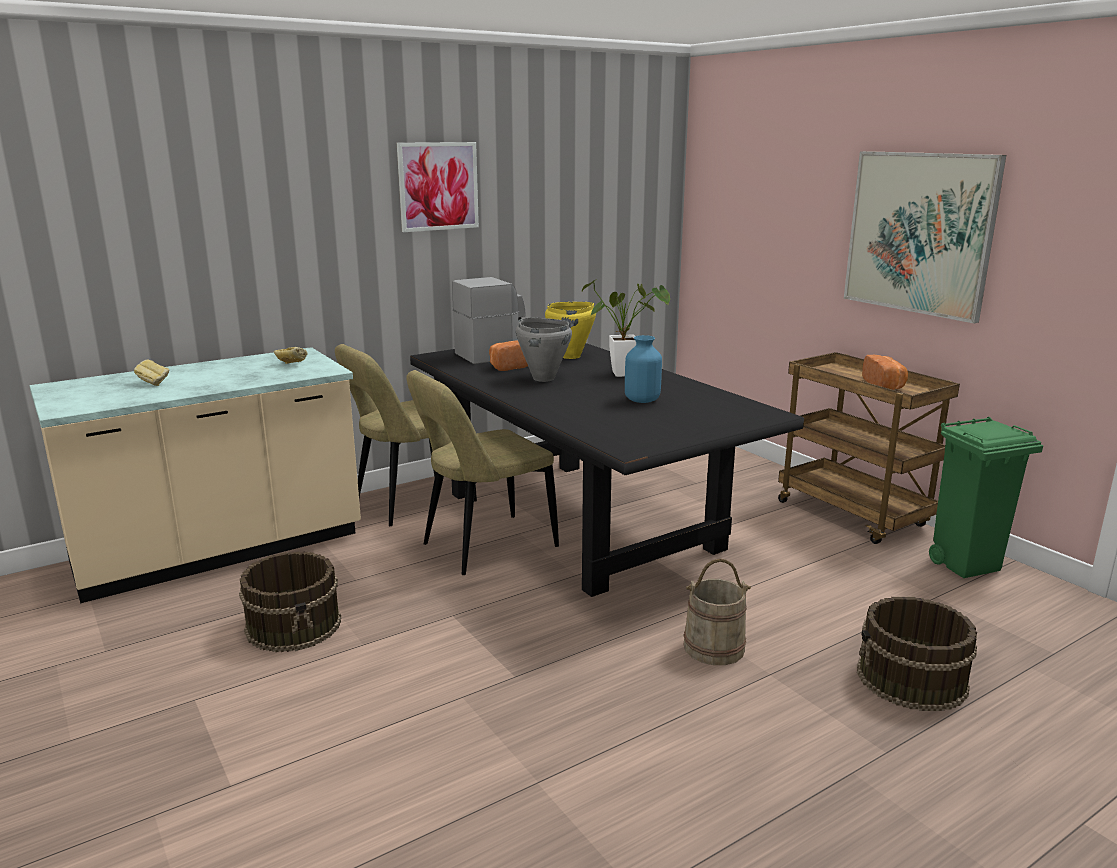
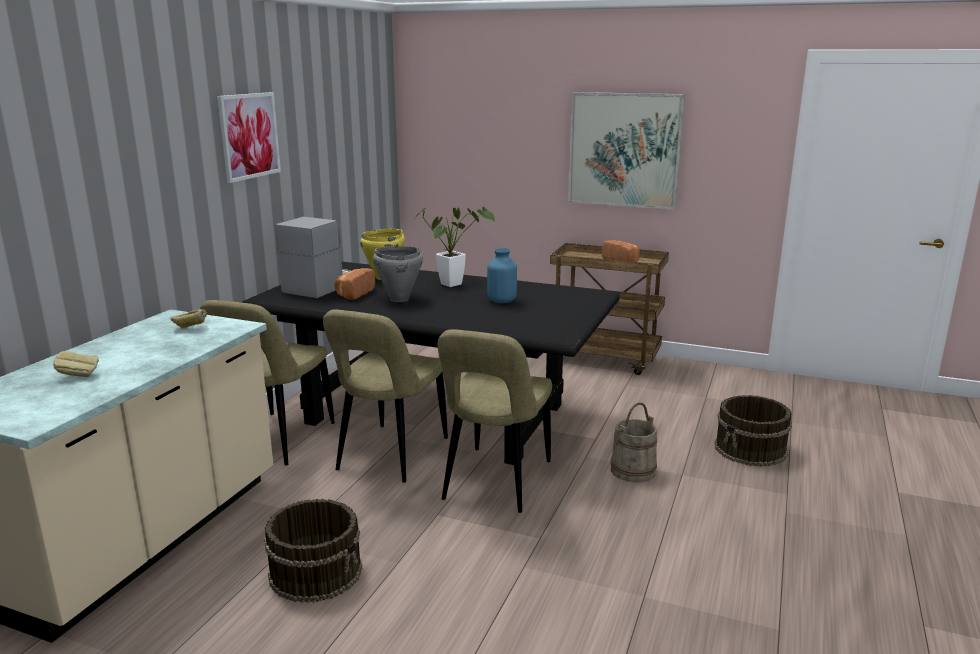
camera: 35 degrees left, 0 degrees up
green trash can [929,417,1043,578] -> none
none -> beige chair [438,329,552,513]

